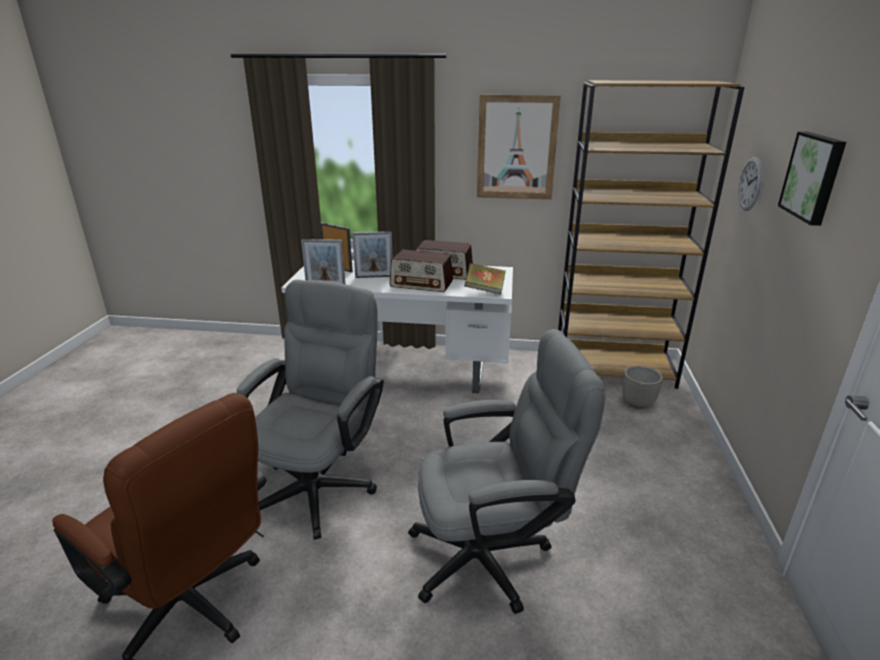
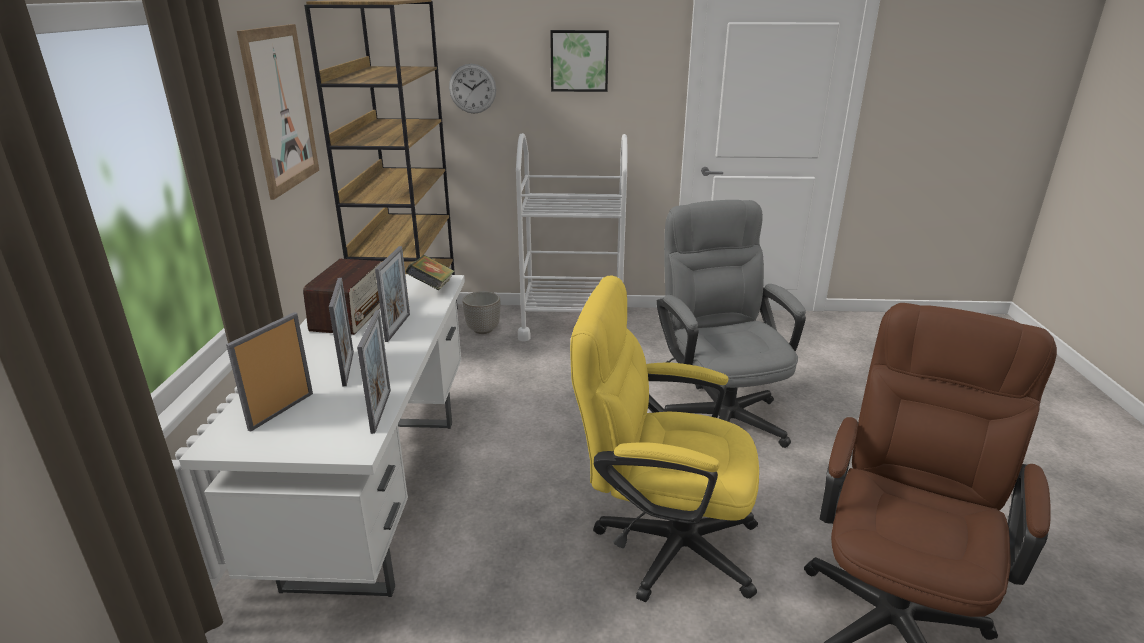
camera: 95 degrees left, 0 degrees up
grey office chair [237,280,384,540] -> yellow office chair [570,276,759,603]
radio [390,250,453,292] -> picture frame [375,246,410,342]
none -> white cart [516,133,627,341]

